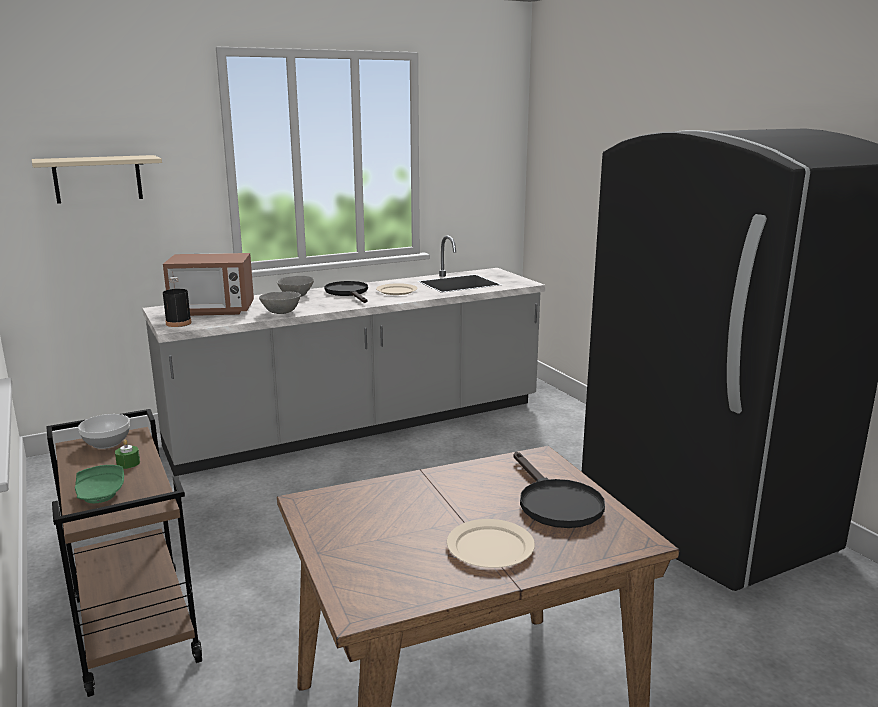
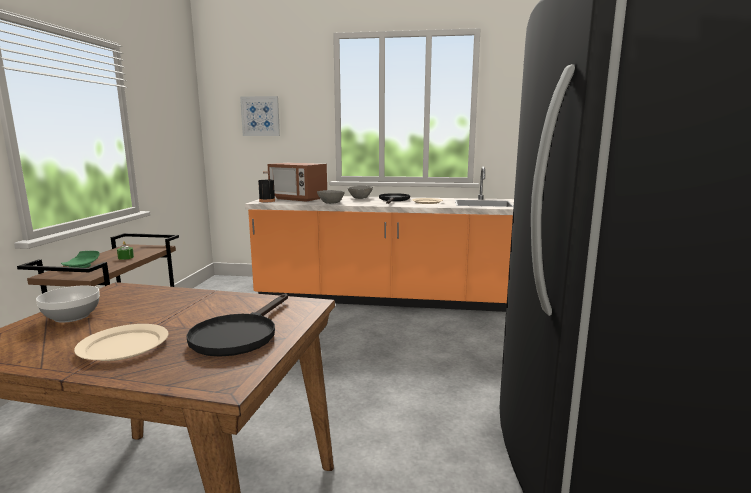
camera: 35 degrees right, 5 degrees down
beige shelf [32,155,162,204] -> picture [240,96,280,136]
bowl [78,414,130,449] -> bowl moved to [36,285,100,323]
grey counter [142,235,545,476] -> orange counter [245,167,514,312]

